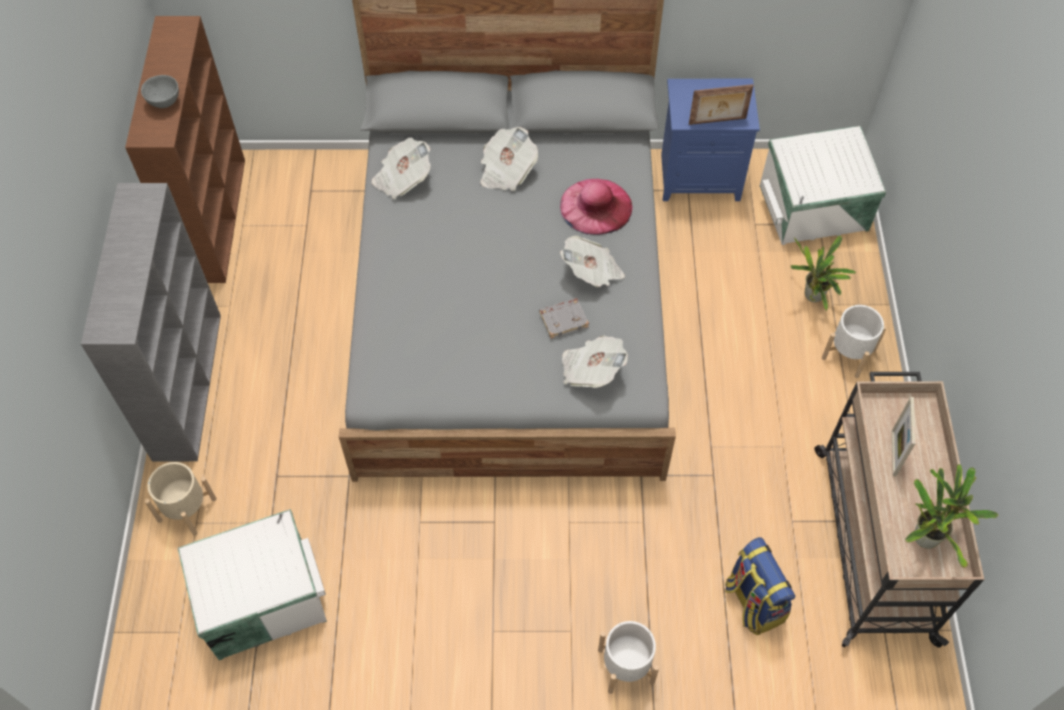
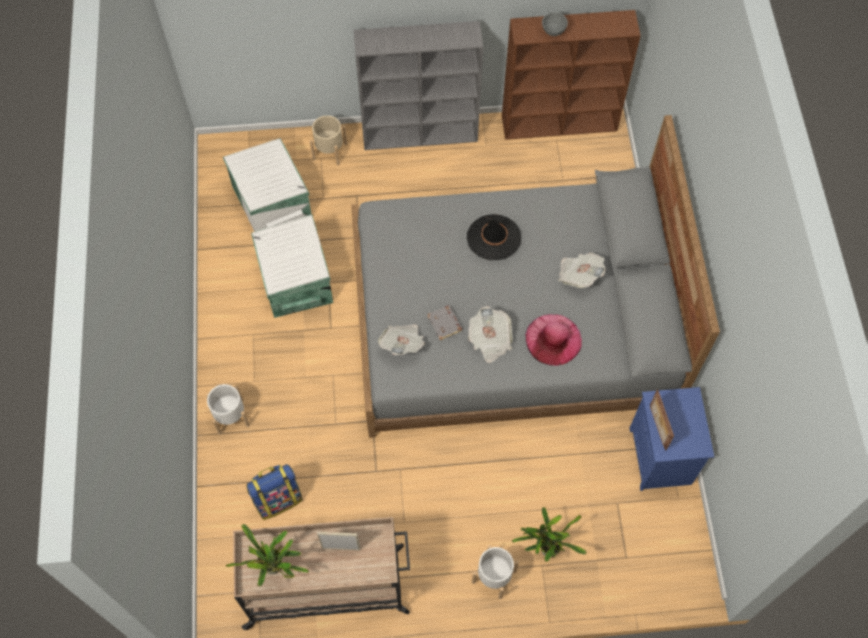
camera: 85 degrees right, 5 degrees up
newspaper [372,138,431,199] -> none
white storage box [760,126,886,245] -> white storage box moved to [251,215,333,318]
none -> black hat [467,214,521,260]

